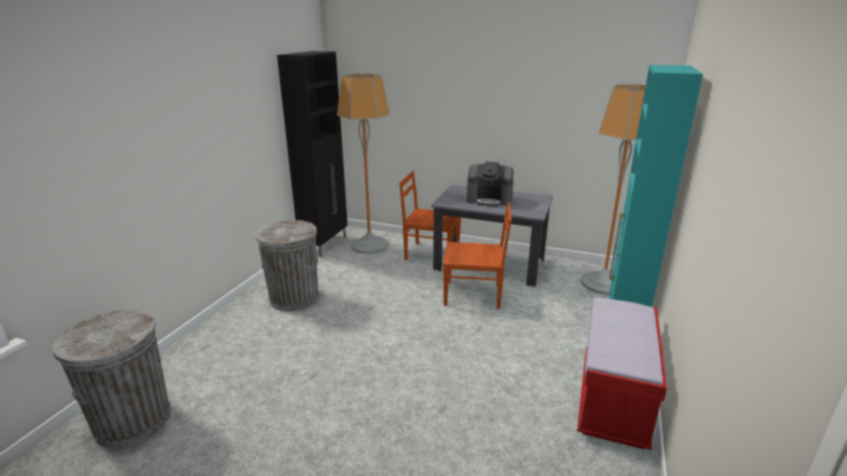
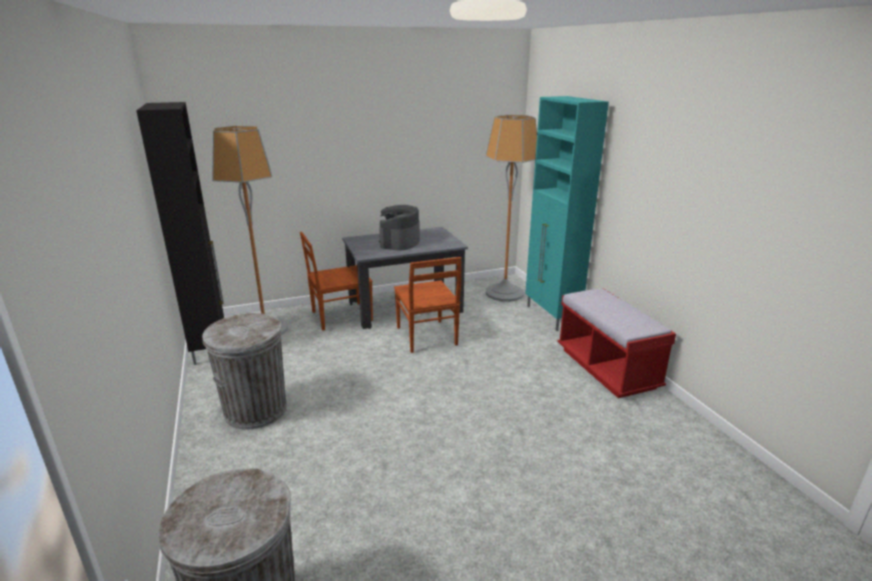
camera: 40 degrees left, 0 degrees up
brown chair [443,202,512,309] -> brown chair turned 105 degrees clockwise [394,257,461,353]
coffee machine [466,161,514,206] -> coffee machine turned 135 degrees clockwise [379,205,420,251]

